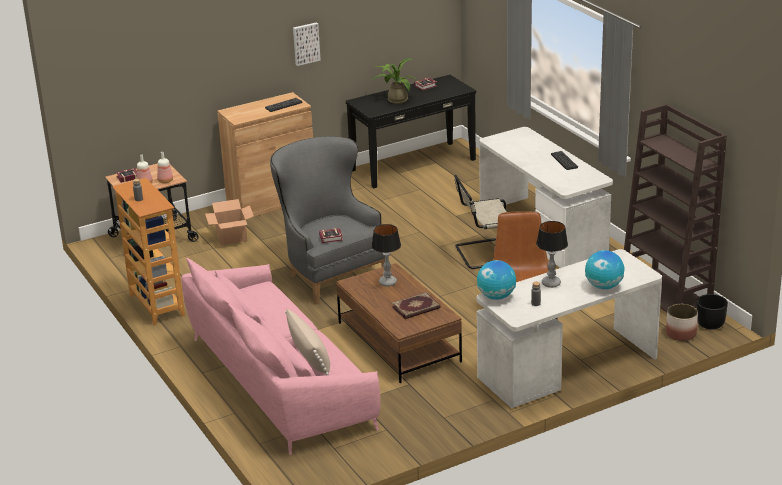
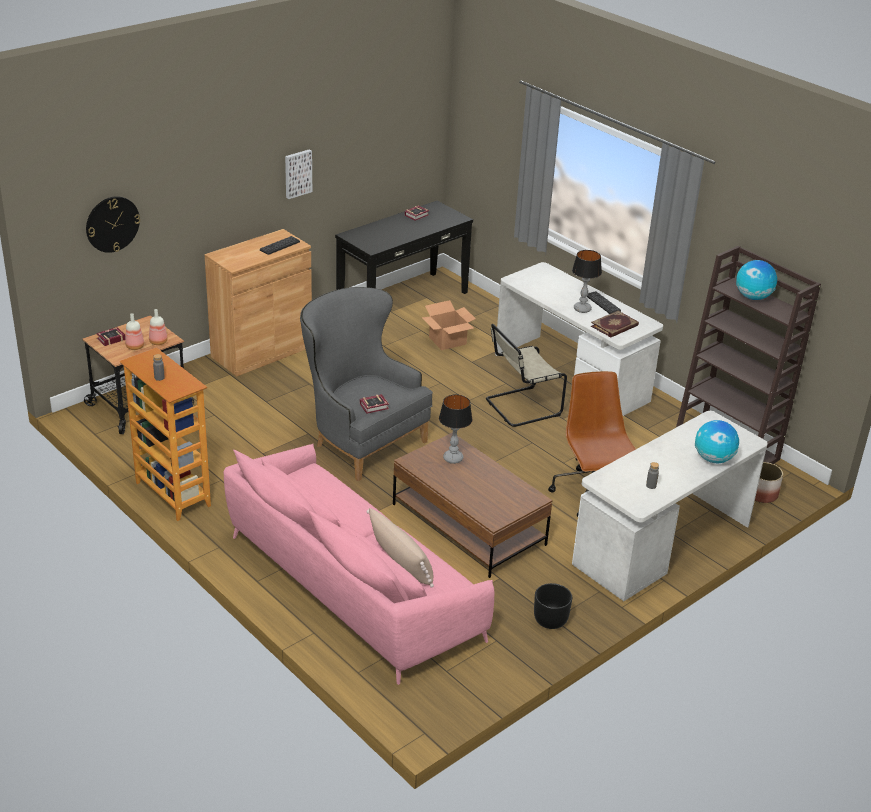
camera: 15 degrees left, 5 degrees up
cardboard box [205,199,254,245] -> cardboard box moved to [422,300,476,350]
potted plant [372,58,418,104] -> none
book [392,292,440,319] -> book moved to [591,310,639,338]
globe [477,260,516,300] -> globe moved to [736,260,777,300]
table lamp [536,221,568,288] -> table lamp moved to [572,250,602,313]
black planter [697,294,728,329] -> black planter moved to [534,583,572,629]
none -> wall clock [86,196,140,253]

